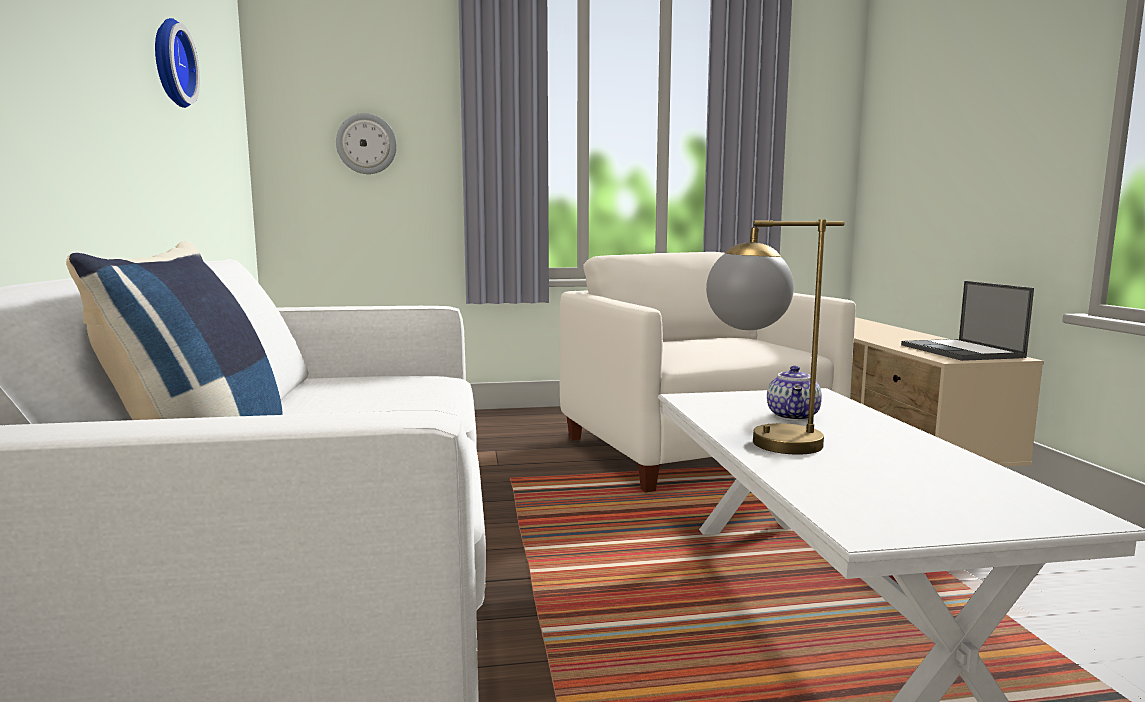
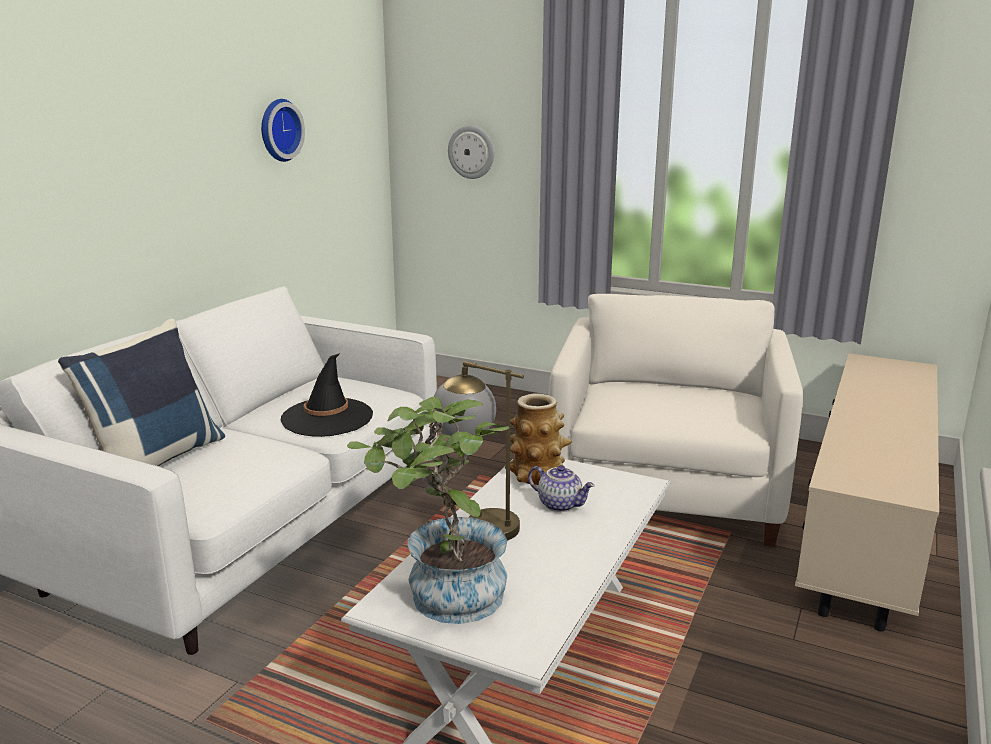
camera: 35 degrees right, 10 degrees up
teapot [767,366,822,421] -> teapot turned 105 degrees counterclockwise [528,465,595,512]
laptop [901,281,1034,361] -> none
none -> black hat [281,353,373,437]
none -> potted plant [347,397,510,624]
none -> vase [505,393,572,485]

